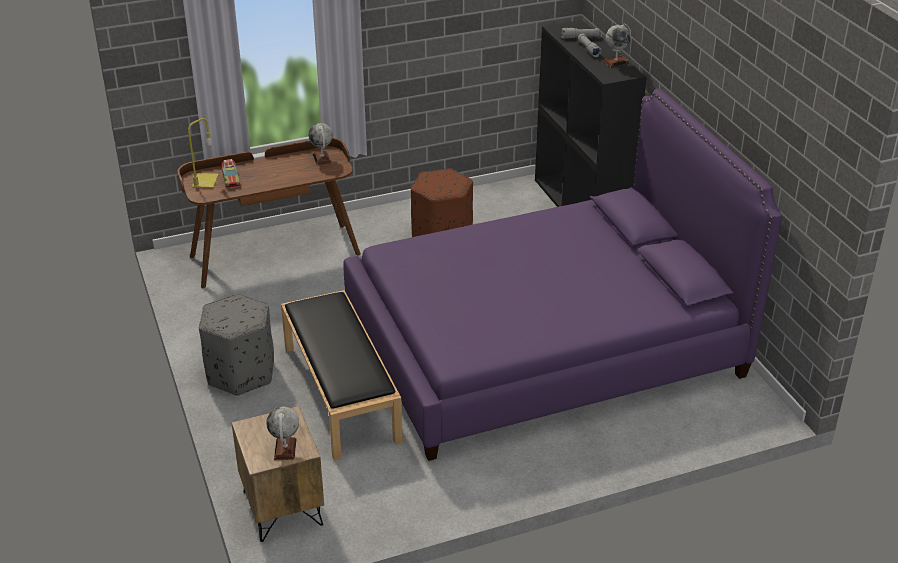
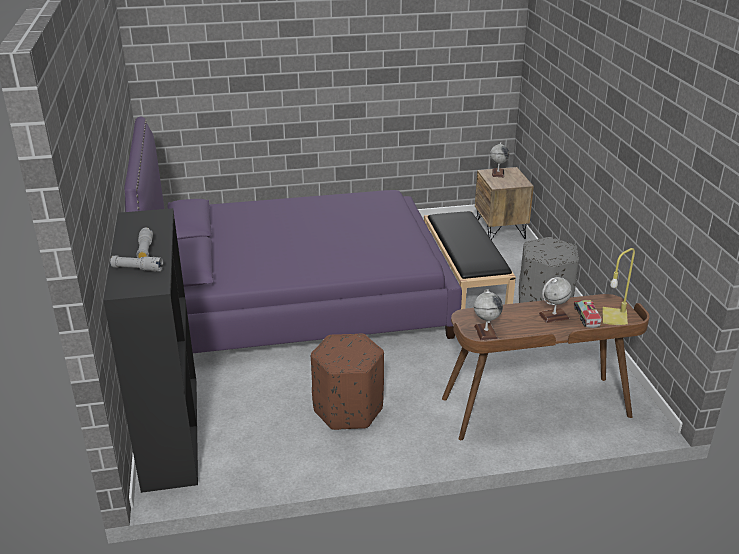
camera: 170 degrees left, 5 degrees down
globe [602,23,631,68] -> globe moved to [539,277,572,323]

